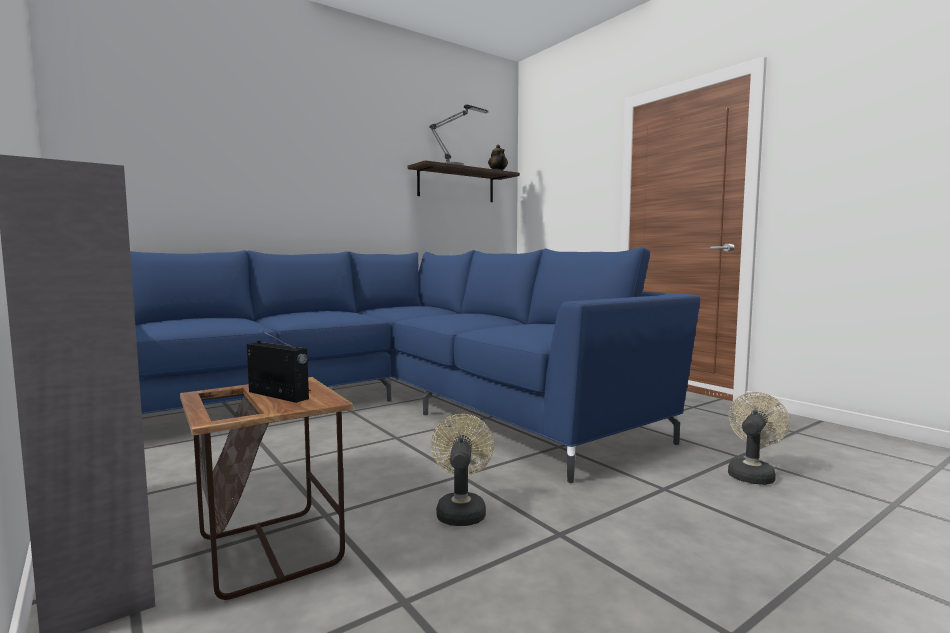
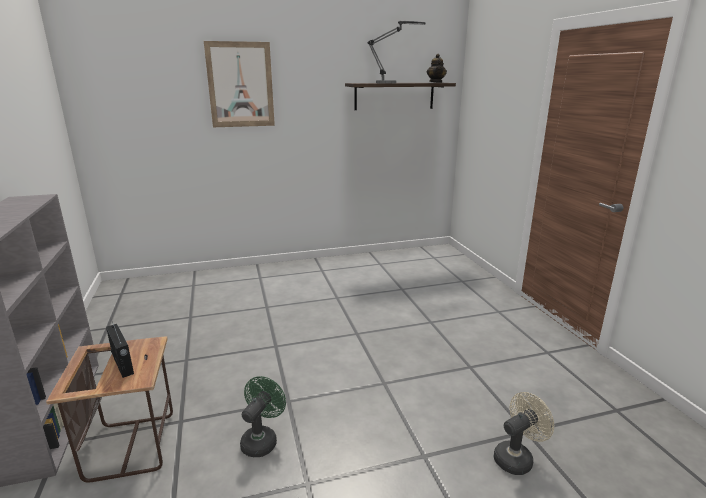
camera: 20 degrees right, 15 degrees up
blue sofa [130,247,700,483] -> none
beige fan [431,414,494,526] -> green fan [240,376,286,457]
none -> picture [204,41,275,127]

